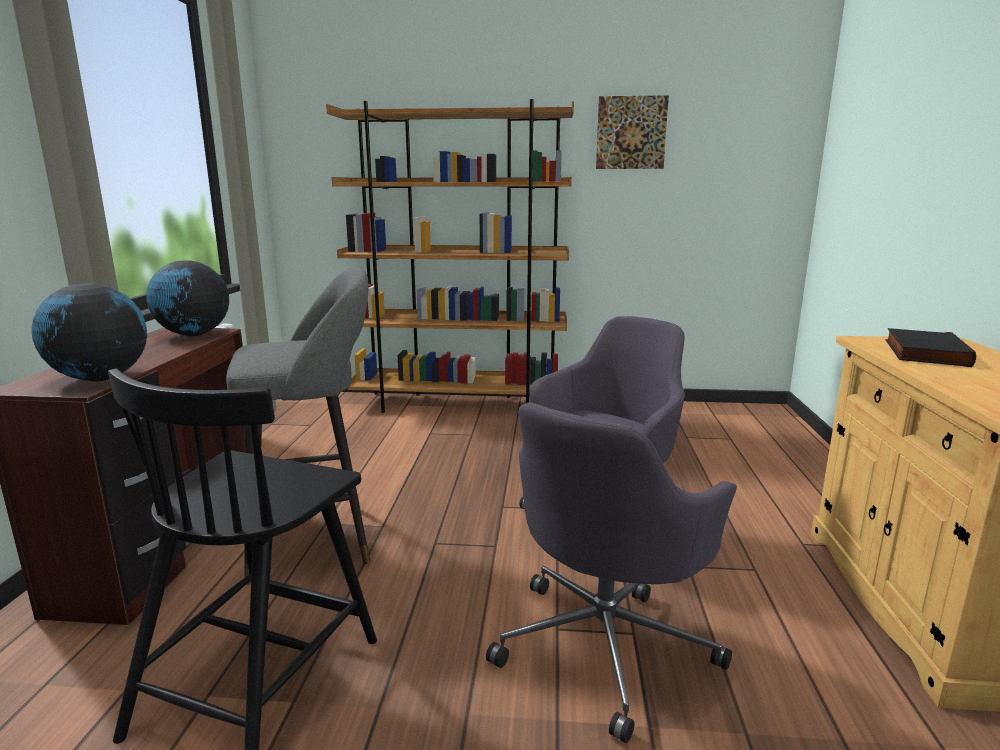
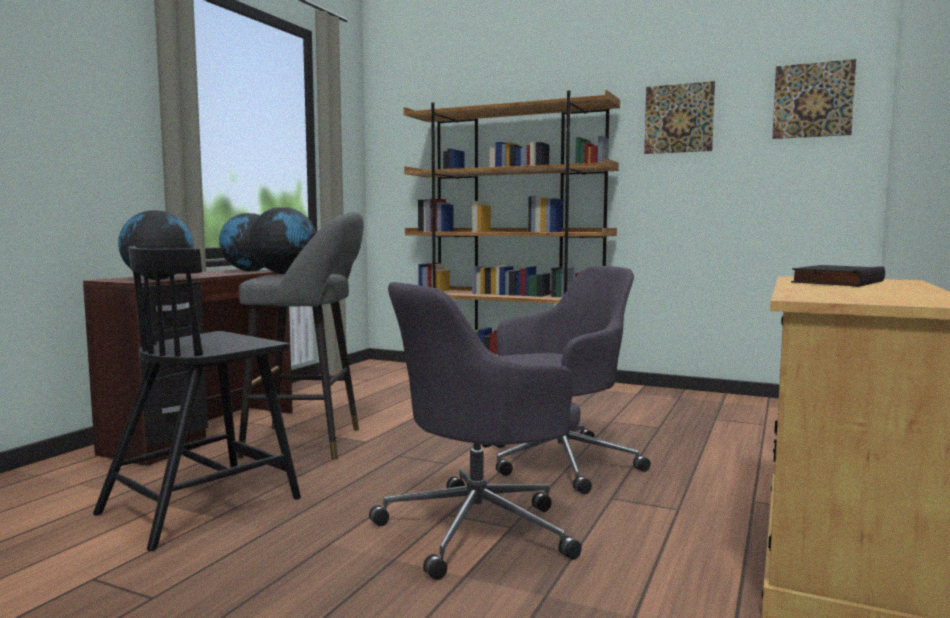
camera: 20 degrees right, 10 degrees down
none -> globe [249,207,316,274]
none -> picture [772,59,856,139]

